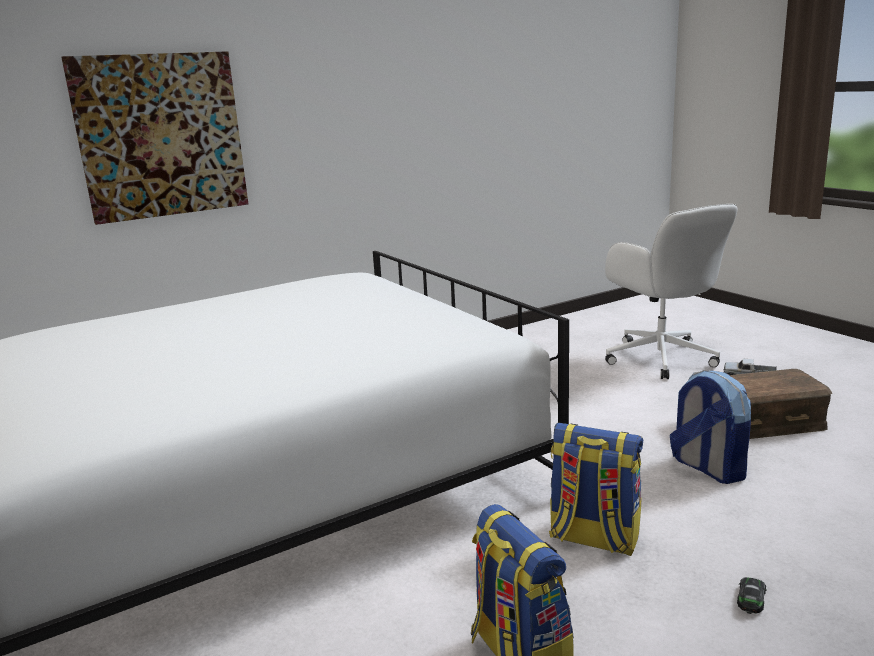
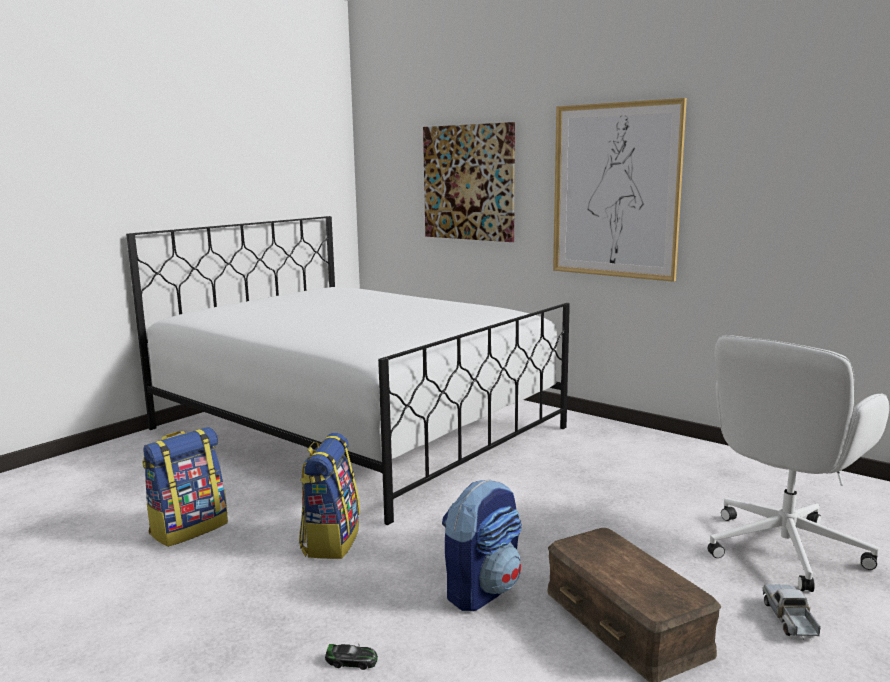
camera: 70 degrees right, 5 degrees down
toy car [737,577,767,614] -> toy car moved to [325,644,378,670]
none -> picture [553,98,687,282]

